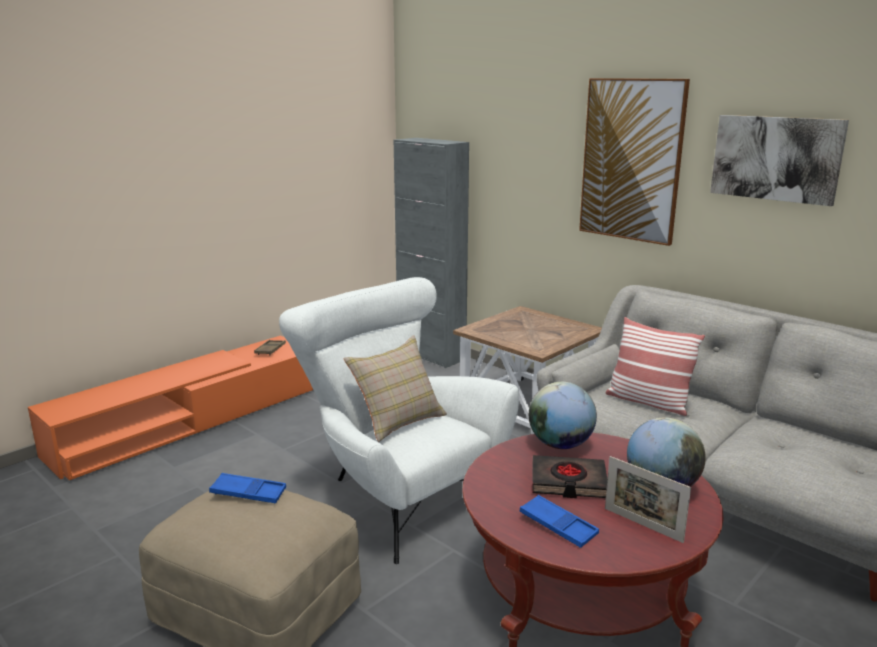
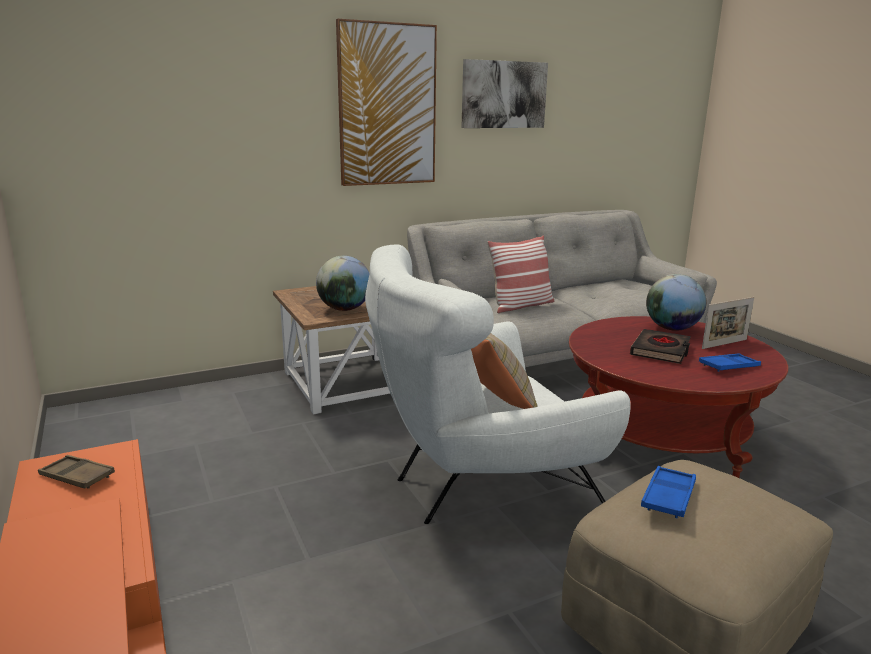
camera: 70 degrees left, 0 degrees up
grey cabinet [394,138,469,368] -> none
globe [529,382,597,449] -> globe moved to [316,256,370,311]

